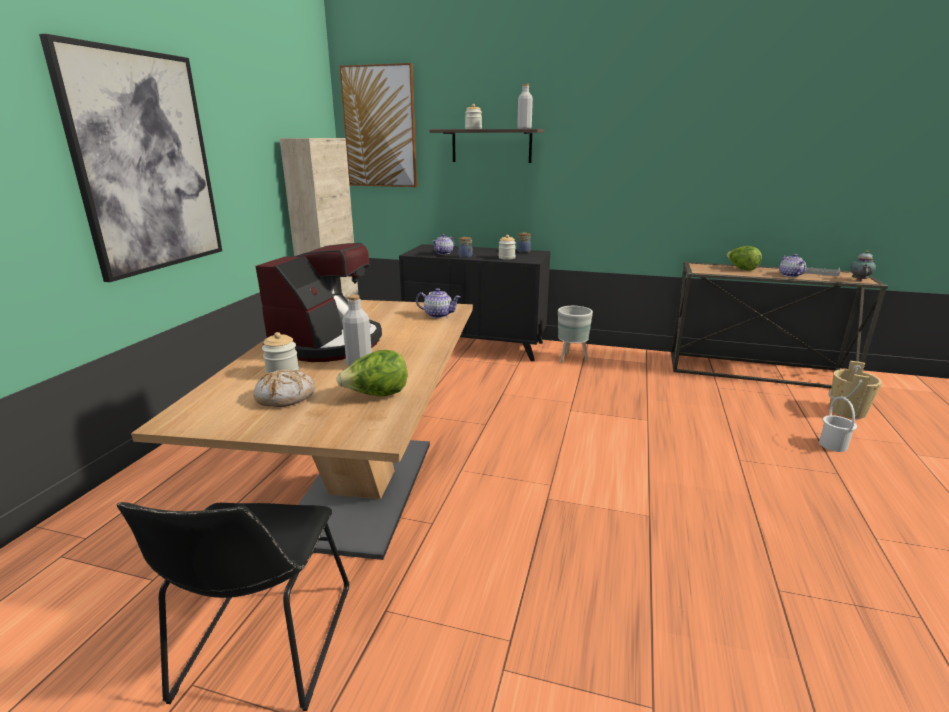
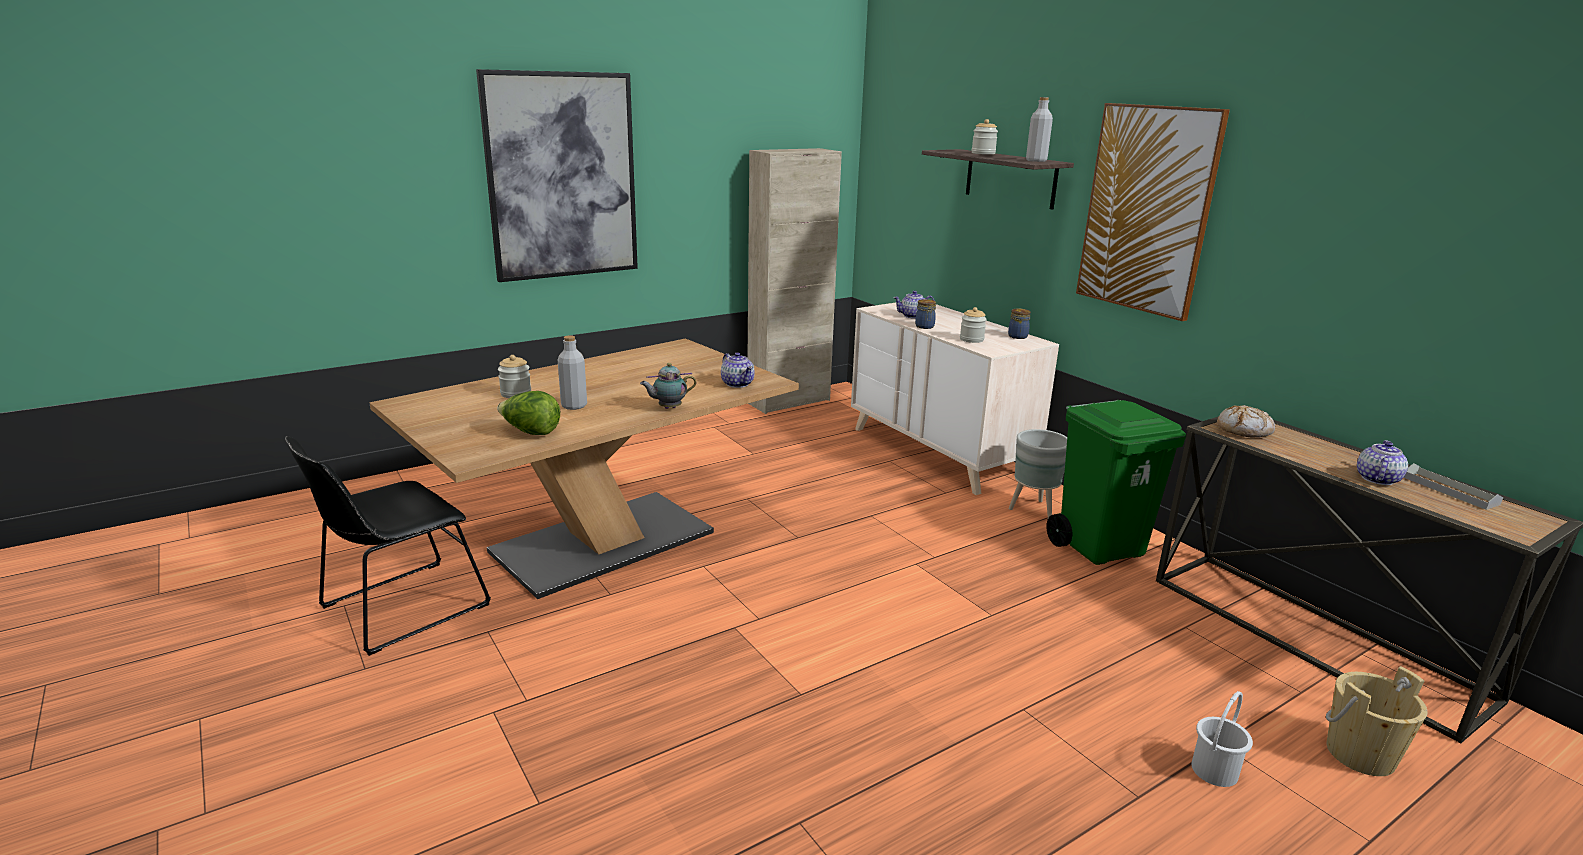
camera: 40 degrees right, 0 degrees up
bread [253,369,315,407] -> bread moved to [1217,405,1275,438]
coffee machine [256,243,382,362] -> none
picture [339,63,417,187] -> picture moved to [1076,103,1230,321]
black dresser [399,244,550,361] -> beige dresser [851,303,1059,495]
lettuce [727,246,762,270] -> none
teapot [850,251,876,281] -> teapot moved to [640,363,696,409]
none -> green trash can [1046,400,1186,565]

